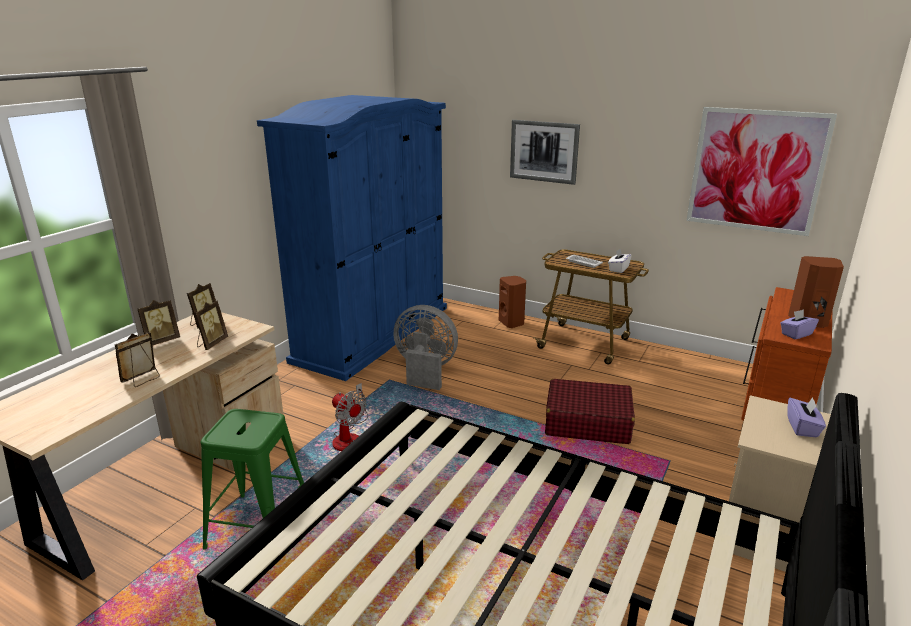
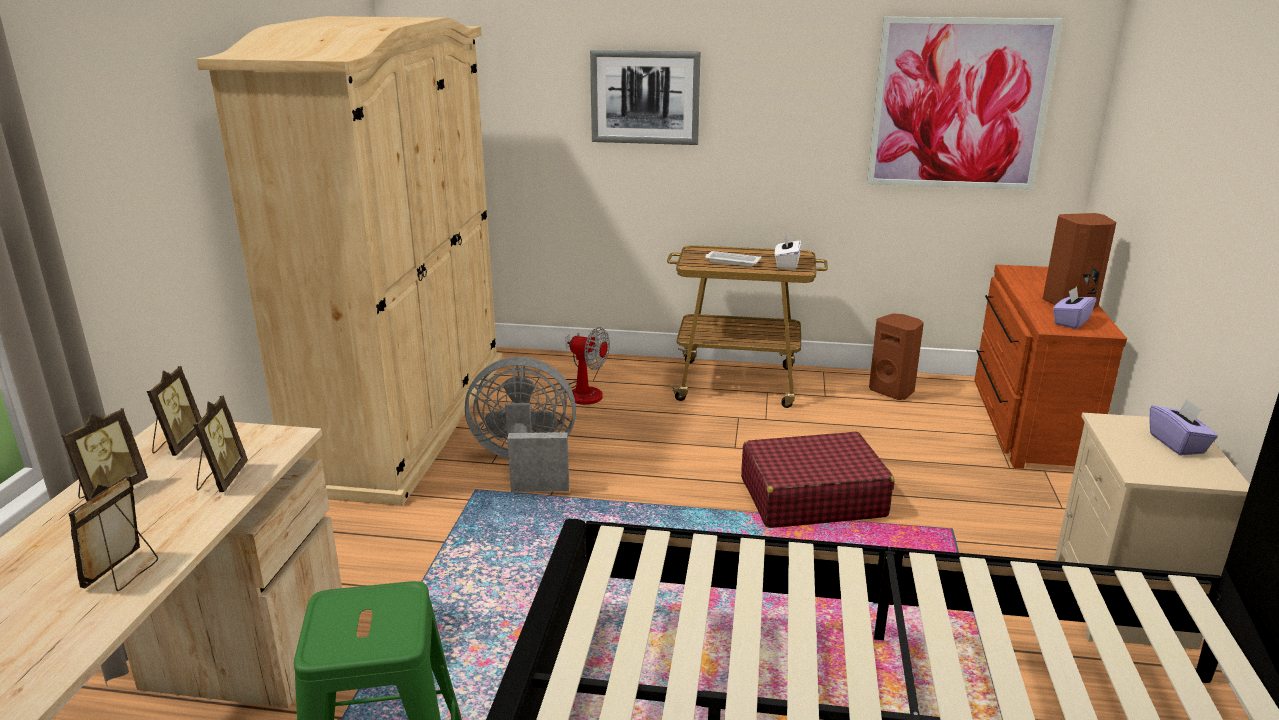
camera: 20 degrees left, 0 degrees up
blue wardrobe [257,95,447,381] -> beige wardrobe [196,16,503,506]
fan [332,383,368,451] -> fan moved to [565,327,610,405]
brown speaker [499,276,526,328] -> brown speaker moved to [869,314,924,400]

